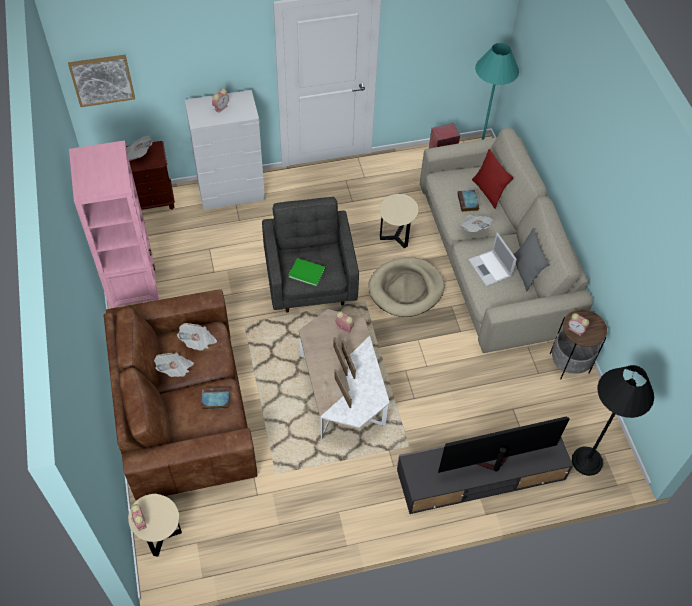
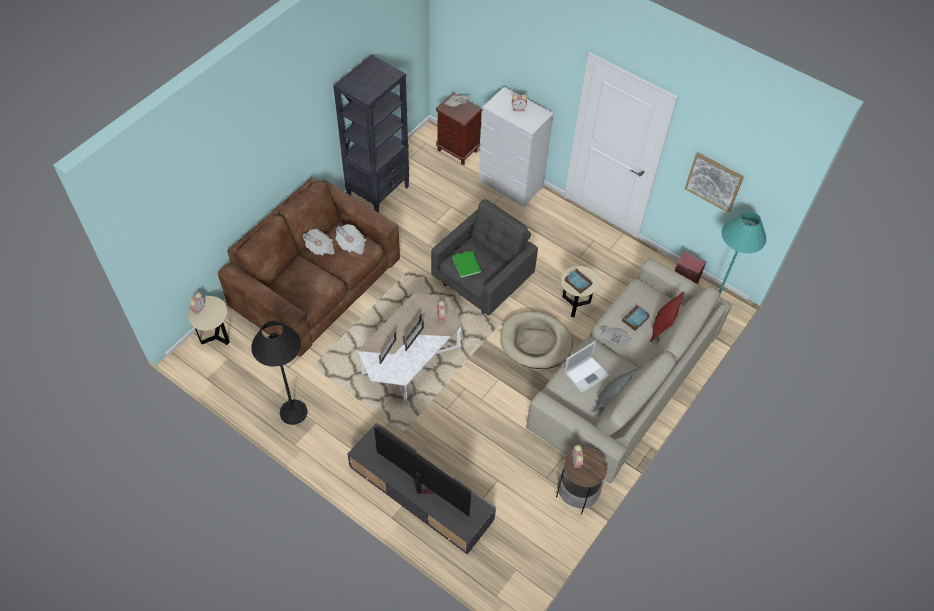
camera: 50 degrees right, 0 degrees up
picture [68,55,135,107] -> picture moved to [685,152,744,213]
pink bookcase [69,140,159,309] -> black bookcase [333,55,410,213]
book [201,388,230,410] -> book moved to [564,269,593,294]
laptop [468,233,517,287] -> laptop turned 150 degrees counterclockwise [564,341,609,393]
black floor lamp [572,365,654,476] -> black floor lamp moved to [251,321,308,425]

